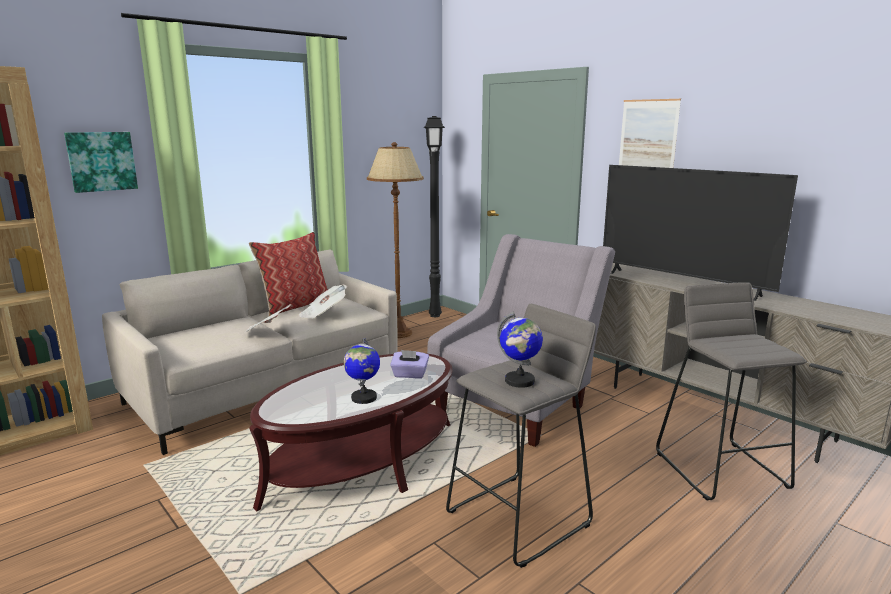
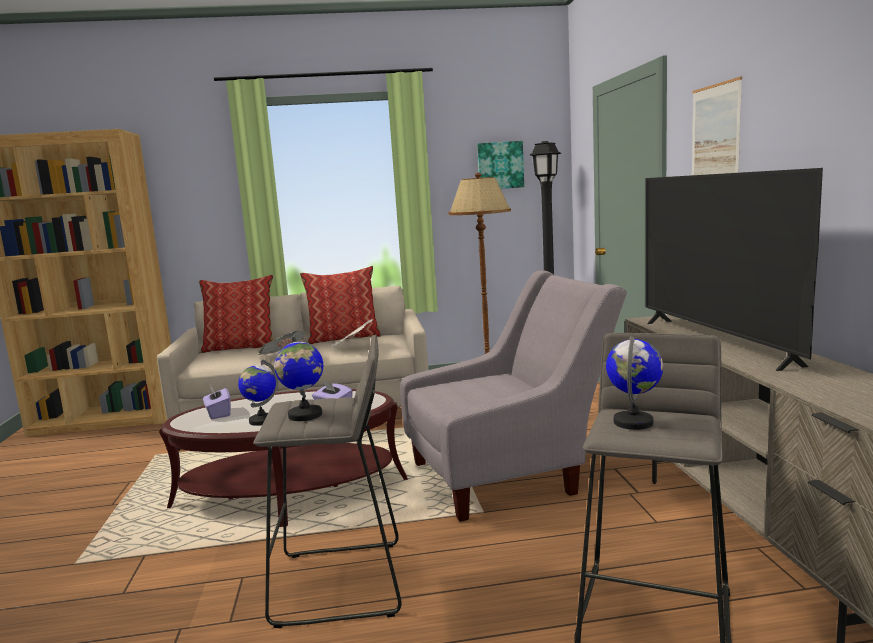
camera: 35 degrees right, 5 degrees down
picture [64,132,138,193] -> picture moved to [477,141,524,189]
none -> pillow [199,274,274,353]
none -> purple tissue box [203,386,231,419]
none -> globe [606,336,663,430]

